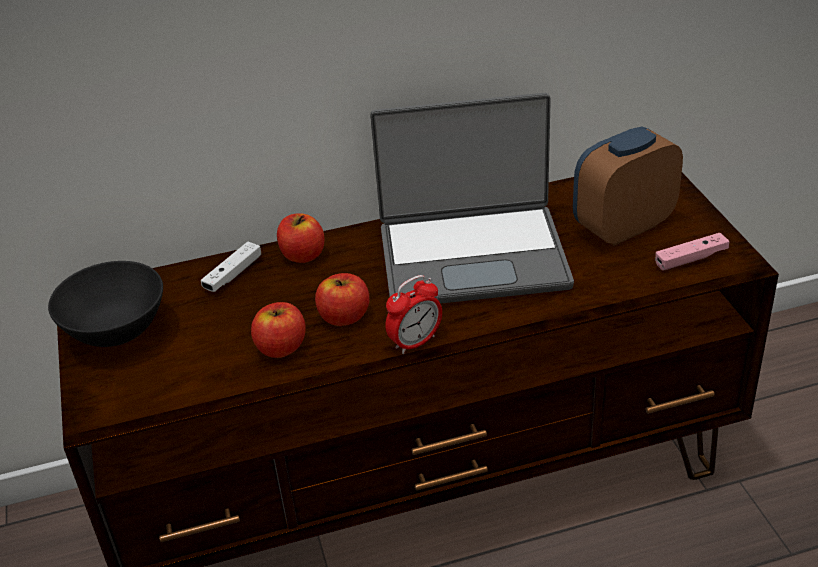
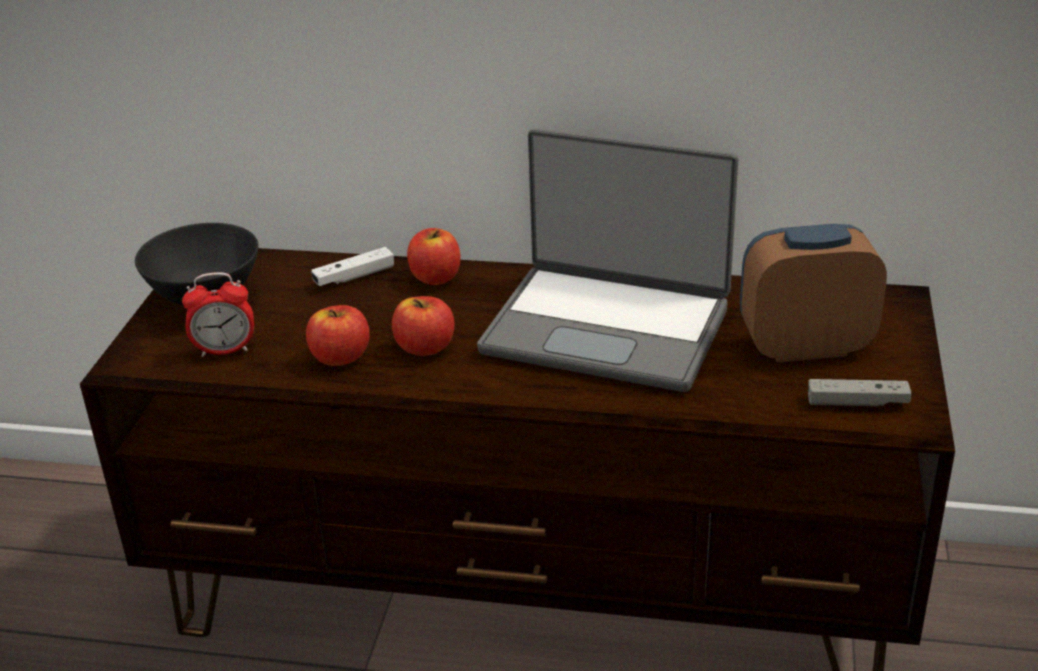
camera: 25 degrees right, 5 degrees down
alarm clock [385,275,442,354] -> alarm clock moved to [182,272,254,357]
pink game controller [655,233,729,271] -> grey game controller [808,379,911,406]

